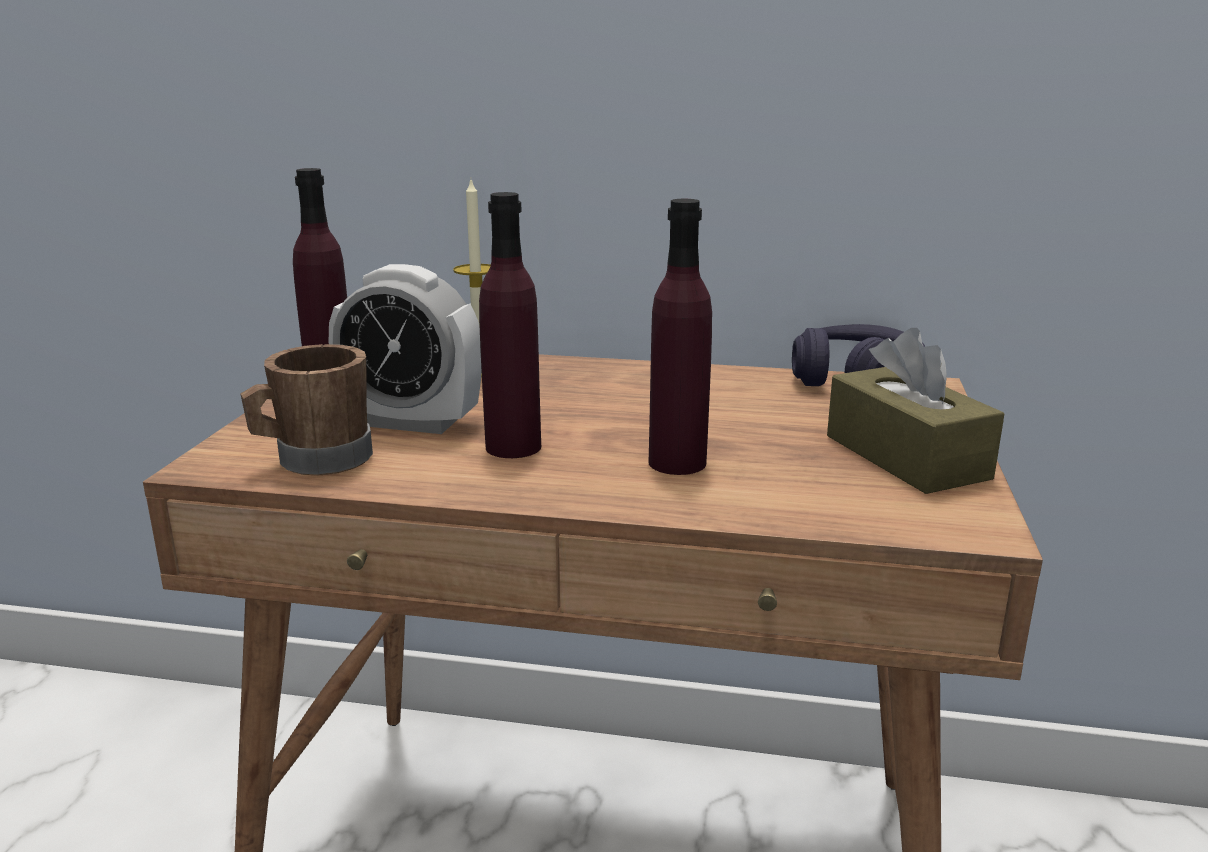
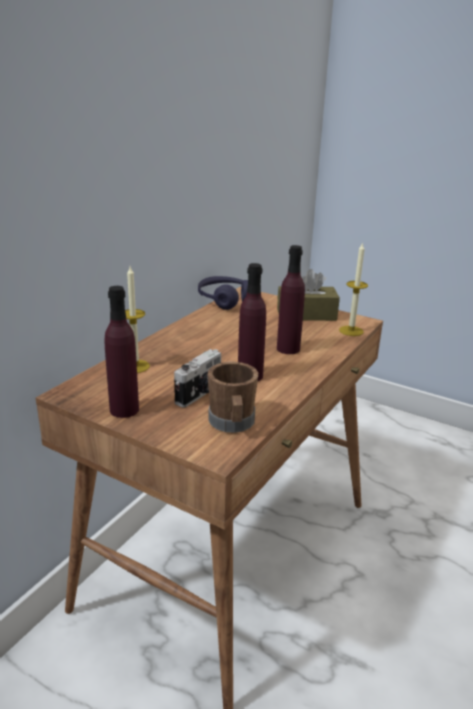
camera: 70 degrees left, 5 degrees up
alarm clock [329,264,481,434] -> camera [174,349,221,408]
none -> candle [339,242,368,336]

